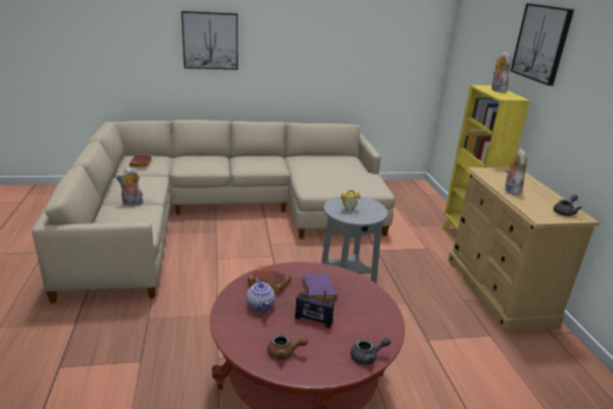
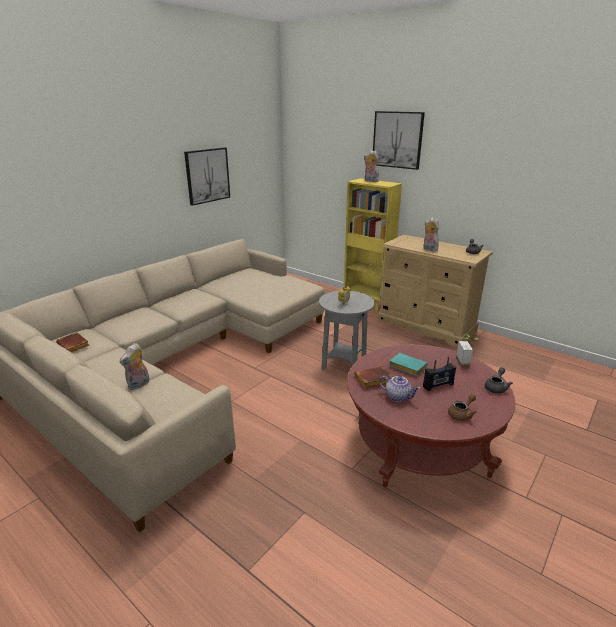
camera: 40 degrees left, 0 degrees up
picture [181,11,238,70] -> picture moved to [184,148,230,206]
purple book [302,274,337,301] -> turquoise book [389,353,428,376]
none -> potted plant [456,334,479,368]

